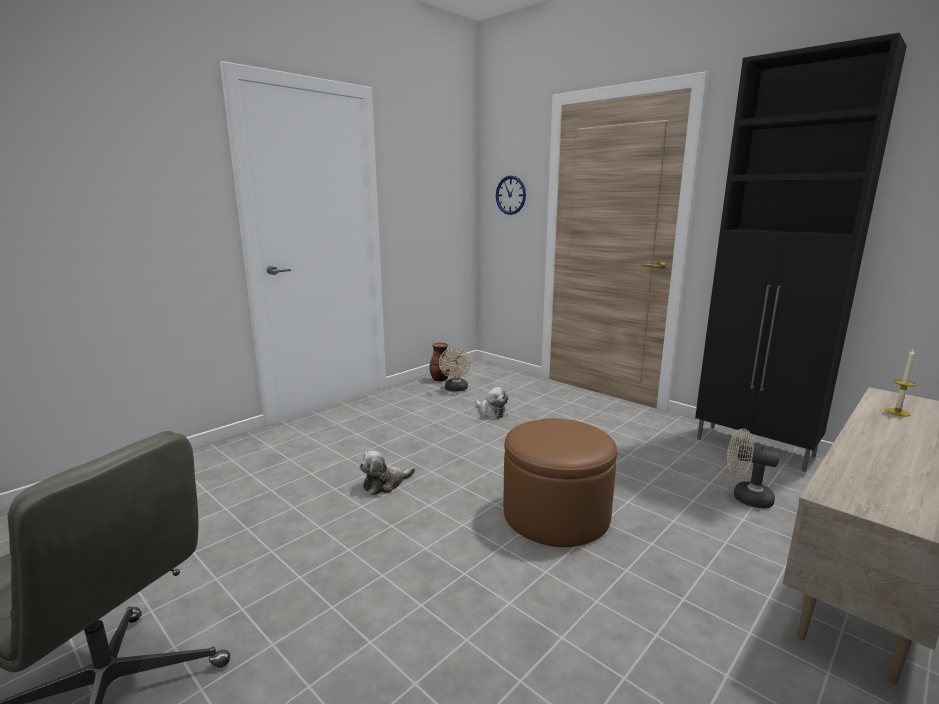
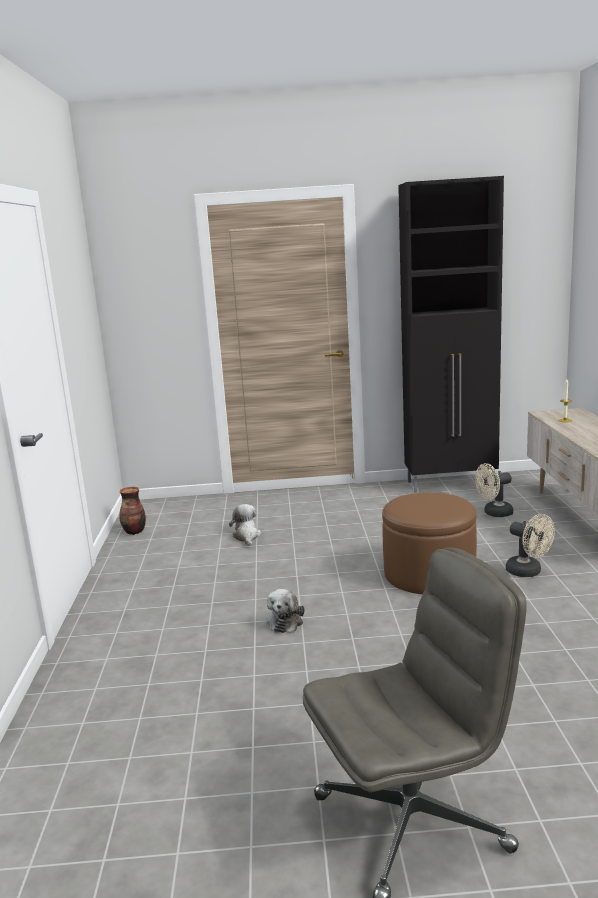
camera: 45 degrees left, 0 degrees up
beige fan [439,348,470,391] -> beige fan moved to [506,514,555,577]
plush toy [475,387,509,419] -> plush toy turned 105 degrees counterclockwise [229,504,262,546]
wall clock [496,175,526,215] -> none

